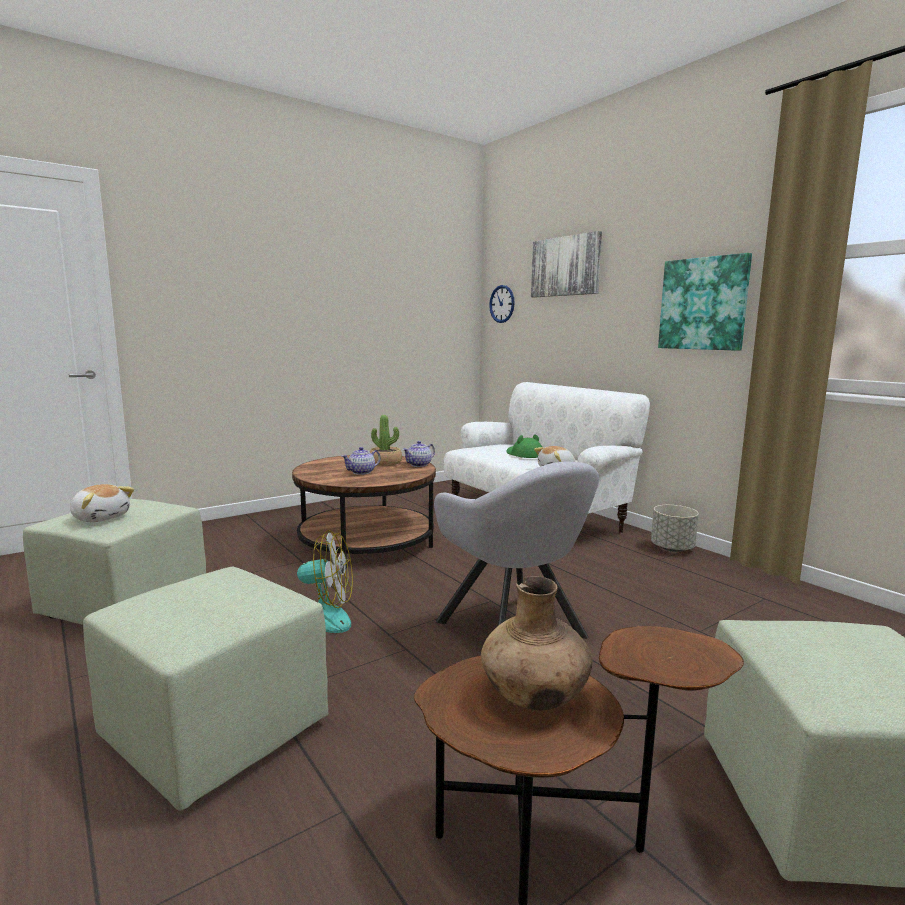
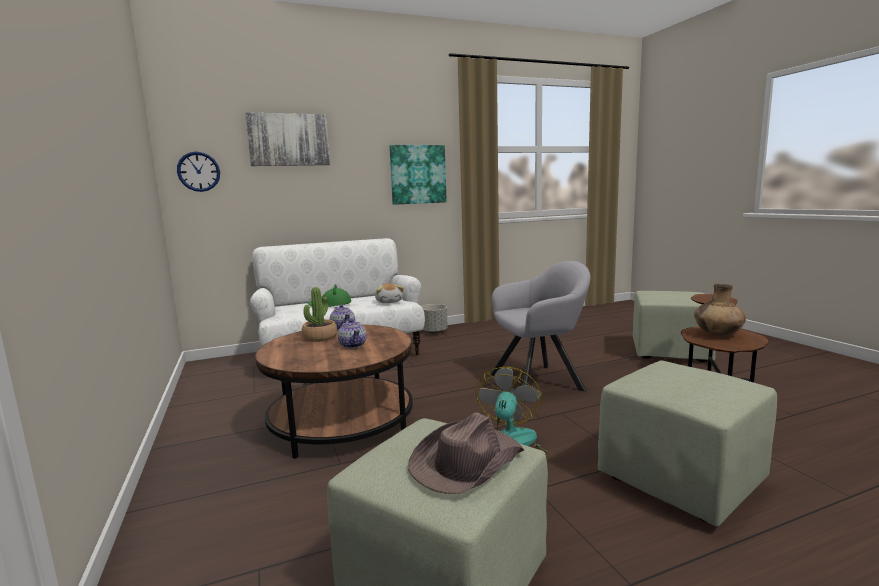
camera: 75 degrees left, 0 degrees up
plush toy [70,484,134,522] -> brown hat [408,412,524,494]

